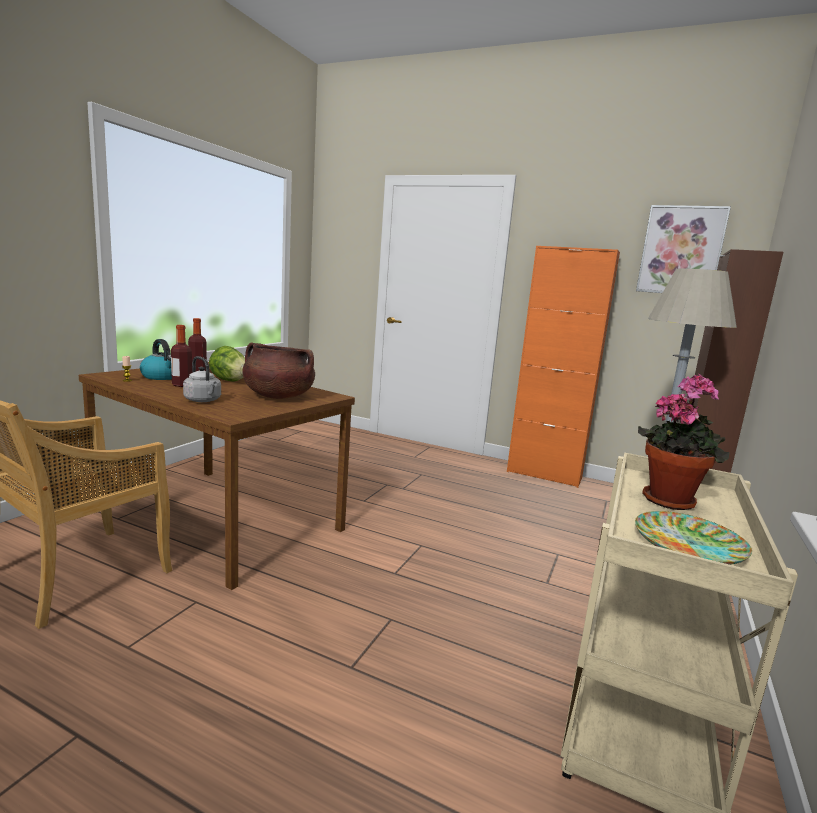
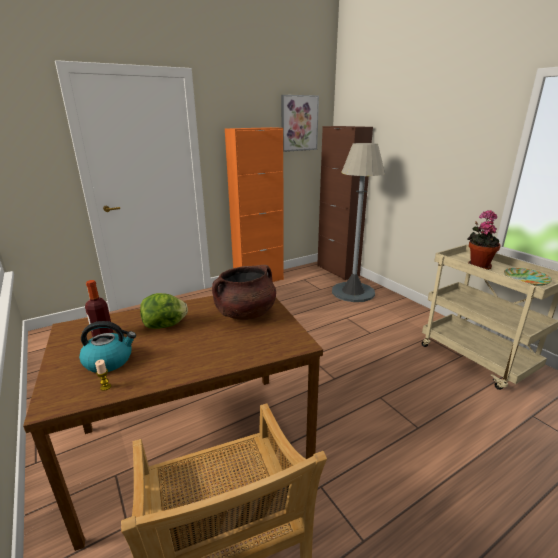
camera: 55 degrees left, 10 degrees up
bottle [171,325,192,387] -> none
grey kettle [183,356,221,402] -> none

